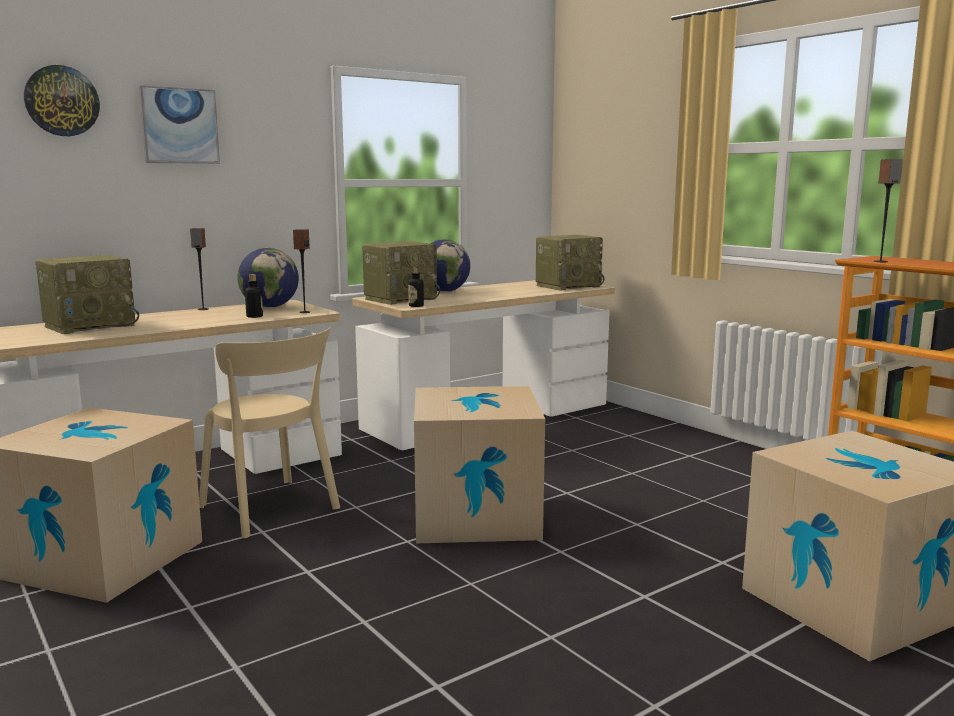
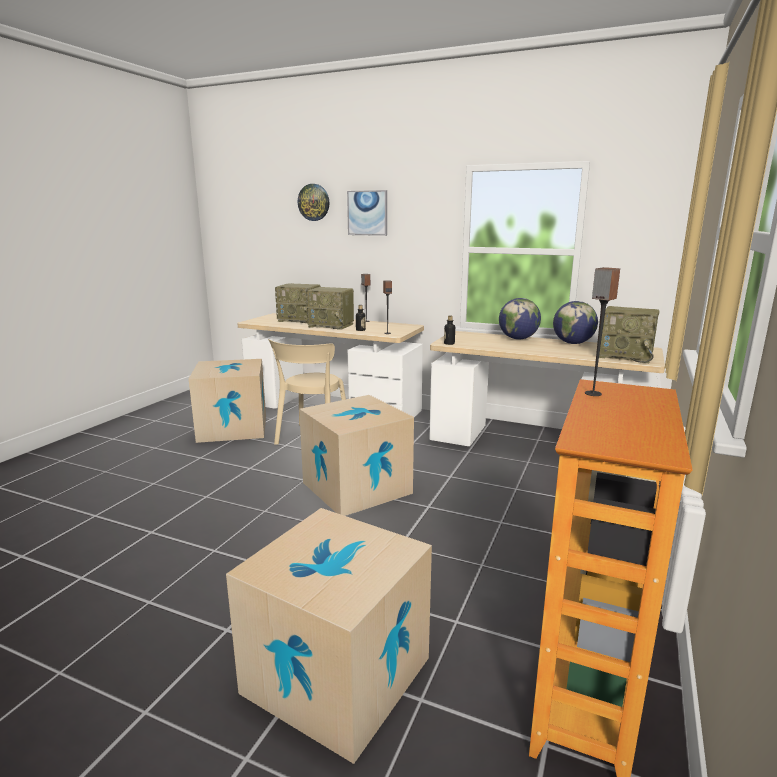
camera: 60 degrees right, 5 degrees up
globe [237,248,299,308] -> globe moved to [553,301,598,344]
radio [362,241,440,305] -> radio moved to [306,287,354,330]

